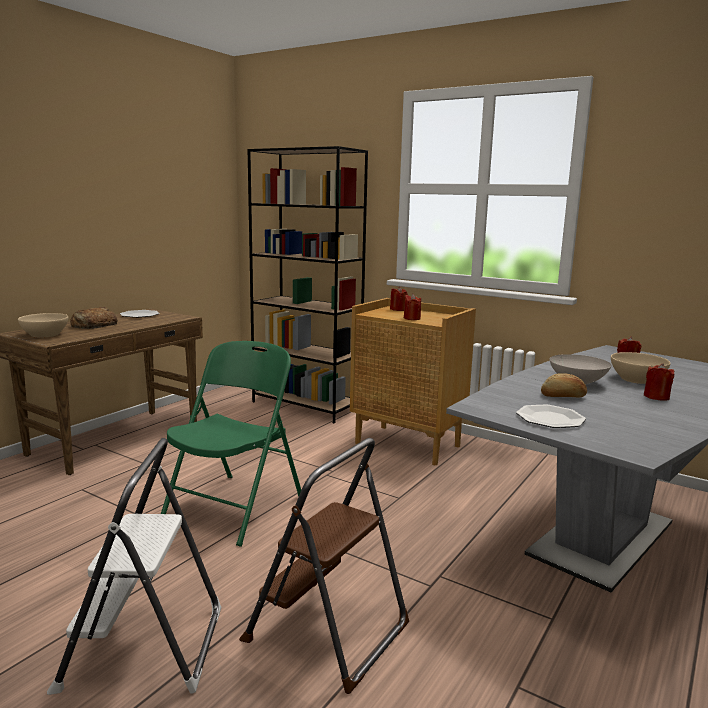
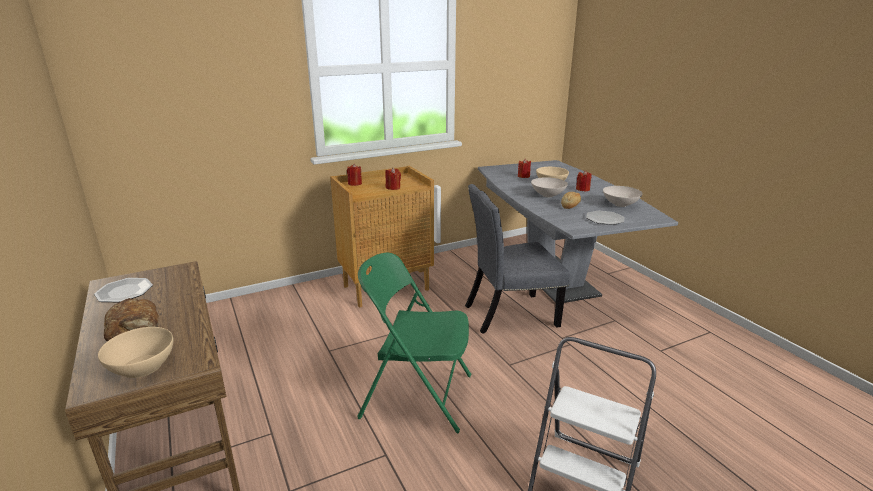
camera: 60 degrees left, 10 degrees up
green chair [161,341,301,547] -> green chair turned 45 degrees counterclockwise [357,253,471,433]
brown step ladder [239,438,409,694] -> none
beige bookcase [248,146,368,423] -> none
none -> grey chair [465,184,570,334]
none -> white bowl [603,186,643,207]

